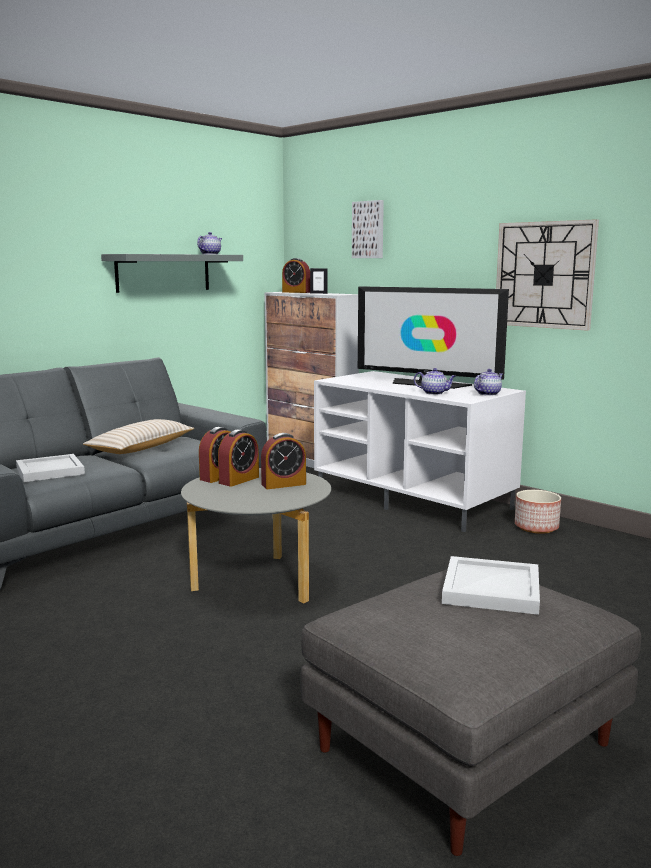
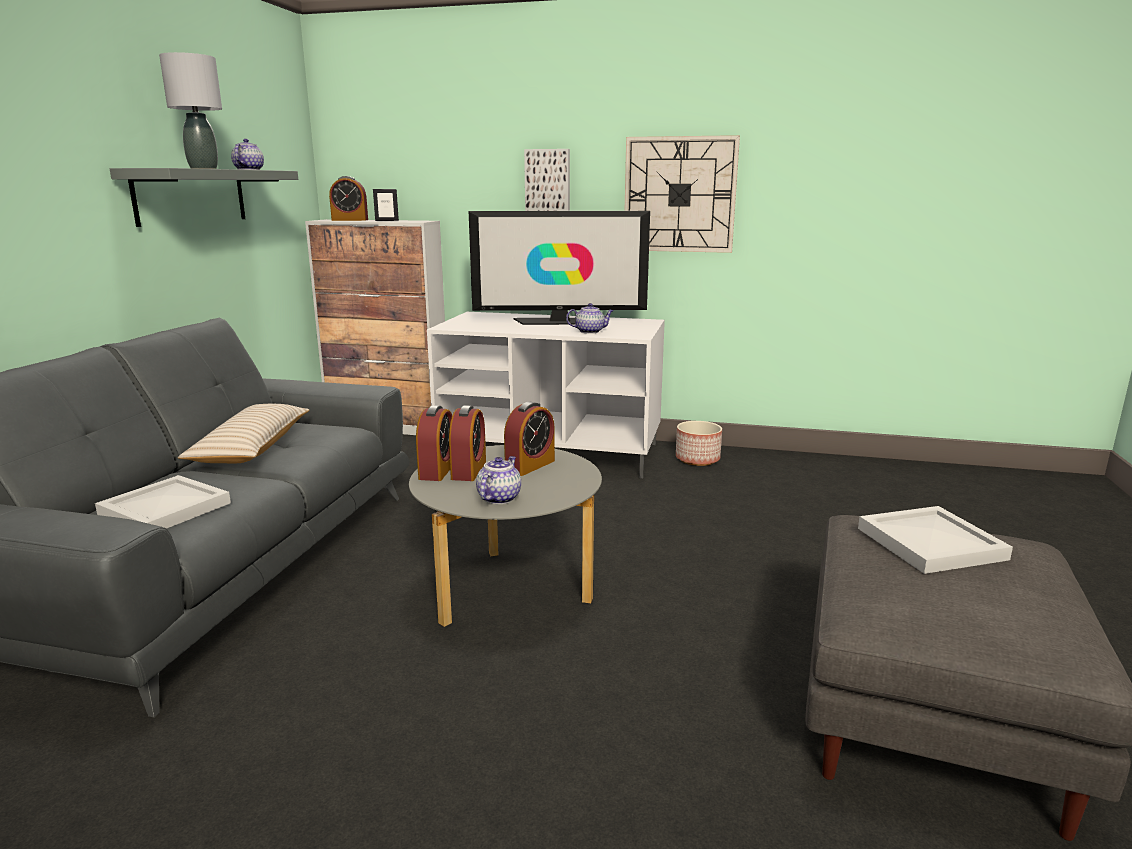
camera: 30 degrees left, 5 degrees up
picture [352,200,384,258] -> picture moved to [524,149,570,211]
teapot [474,369,503,396] -> teapot moved to [476,456,521,504]
none -> grey table lamp [159,52,222,169]

